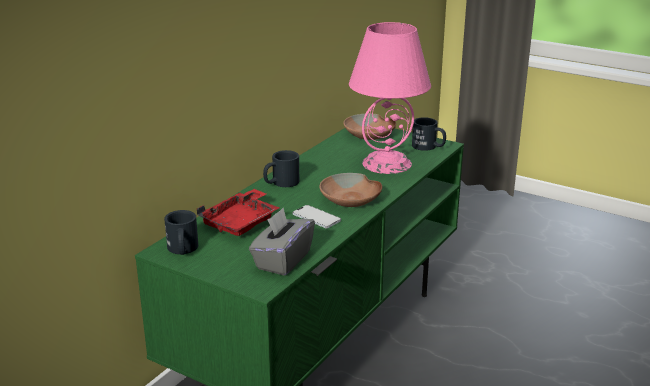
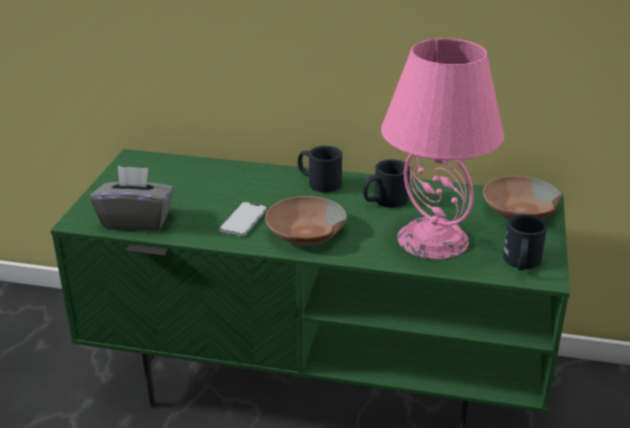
camera: 70 degrees right, 5 degrees up
black mug [164,210,198,255] -> black mug moved to [363,159,410,208]
red tray [197,189,280,236] -> none

